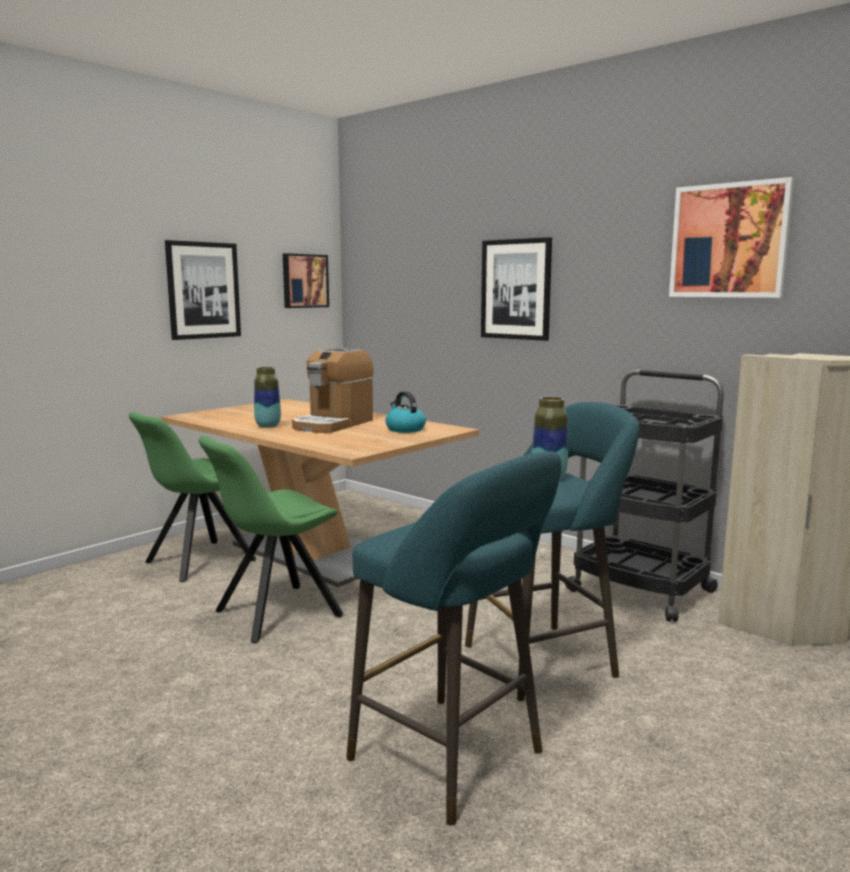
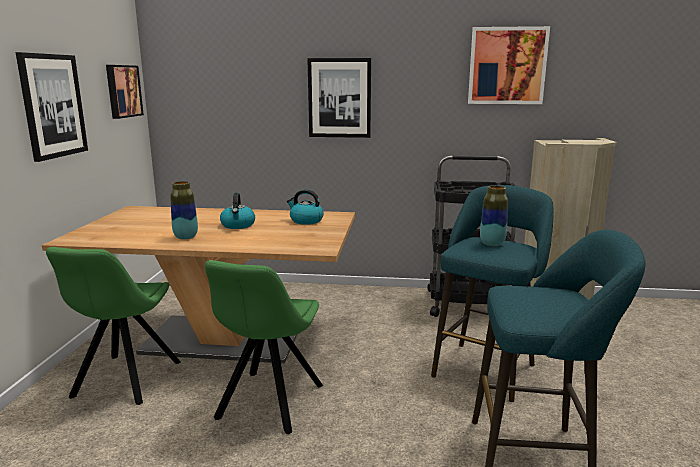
camera: 35 degrees left, 5 degrees up
coffee machine [292,348,374,433] -> kettle [220,193,255,229]

